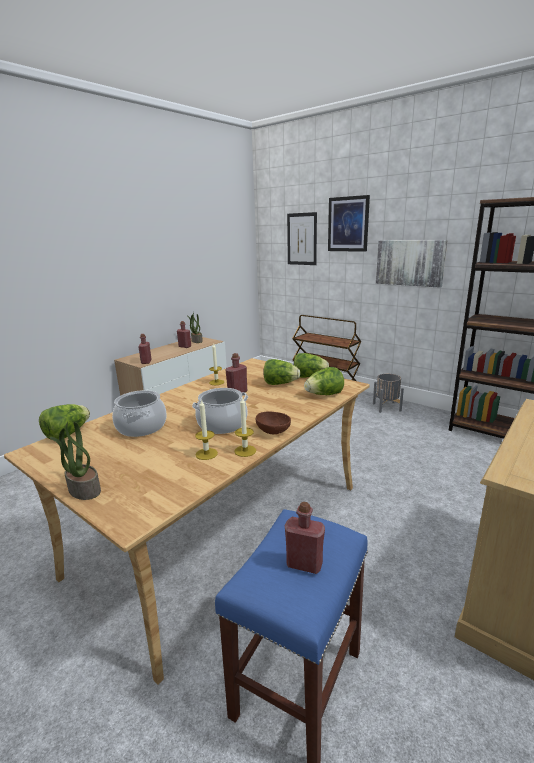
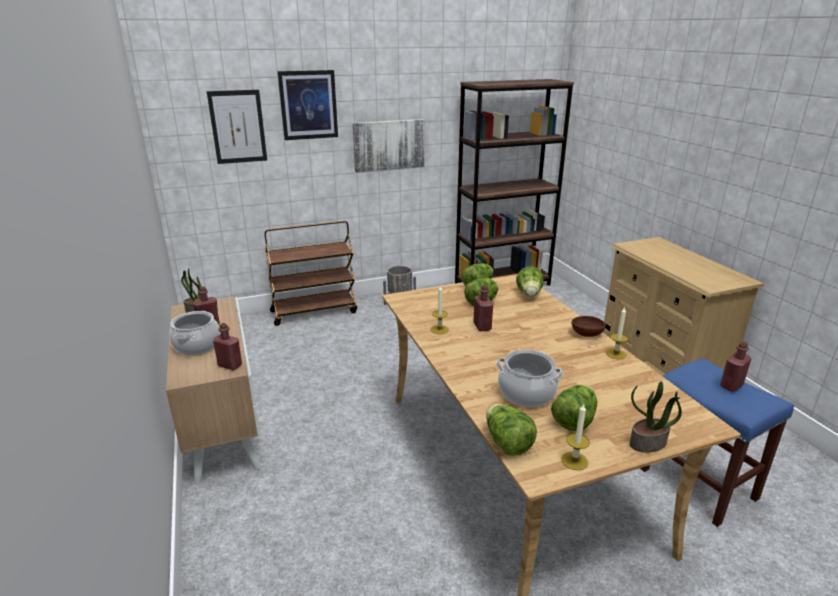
camera: 60 degrees left, 5 degrees up
cooking pot [192,388,248,434] -> cooking pot moved to [169,311,221,355]
candle [195,399,218,460] -> candle moved to [561,404,590,470]
none -> lettuce [551,385,597,431]

